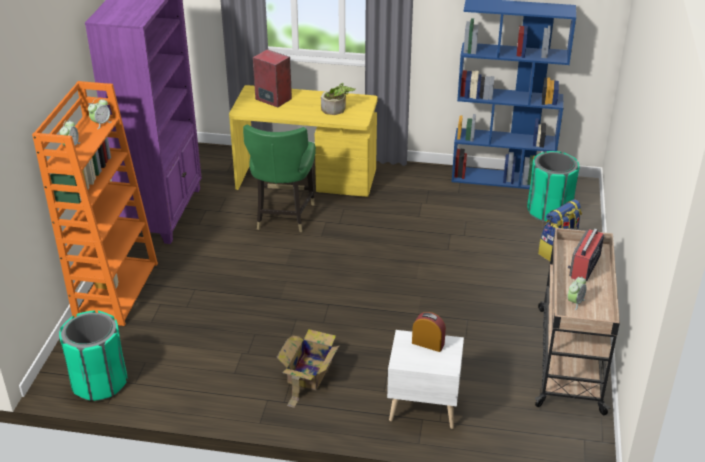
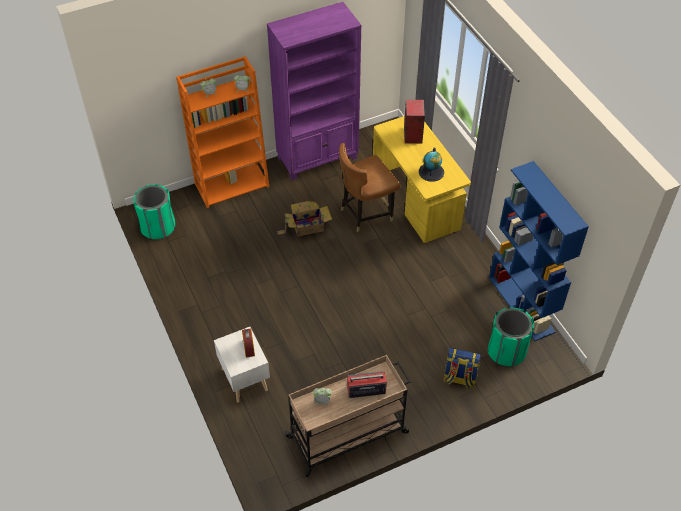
camera: 55 degrees right, 15 degrees up
green chair [243,125,316,232] -> brown chair [339,143,400,232]
cardboard box [276,329,340,408] -> cardboard box moved to [277,201,332,237]
potted plant [321,83,356,115] -> globe [419,147,444,182]

